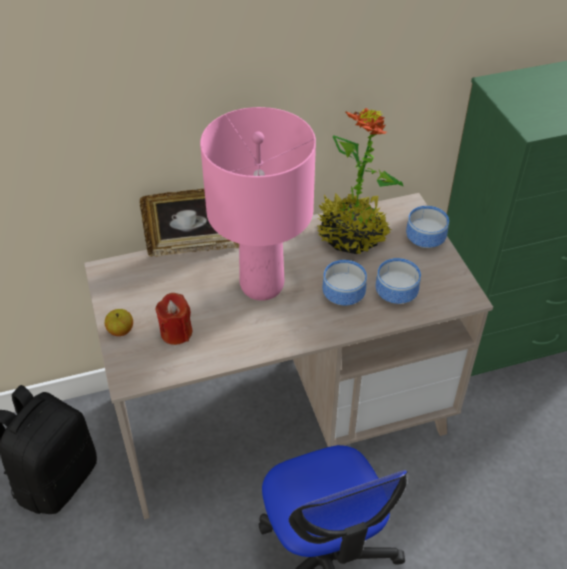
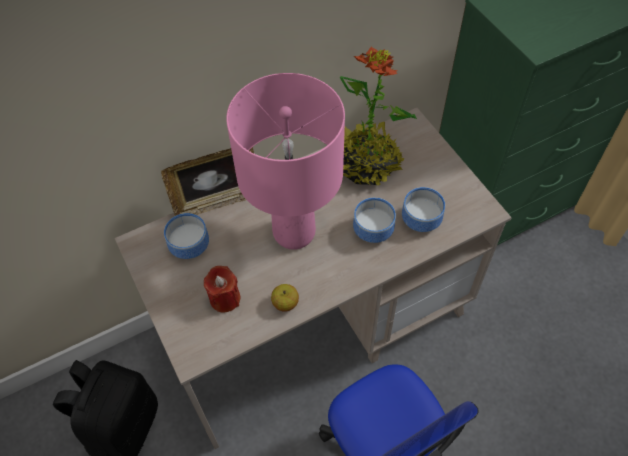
camera: 10 degrees left, 10 degrees up
apple [105,309,133,336] -> apple moved to [271,284,299,312]
bowl [406,206,449,248] -> bowl moved to [164,213,209,259]

